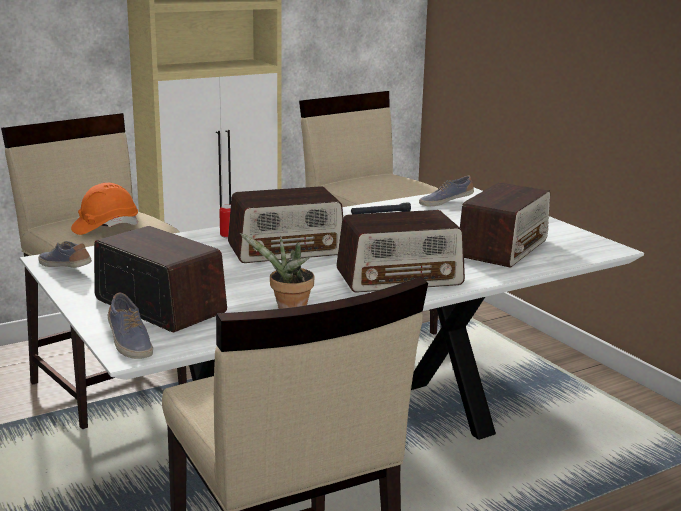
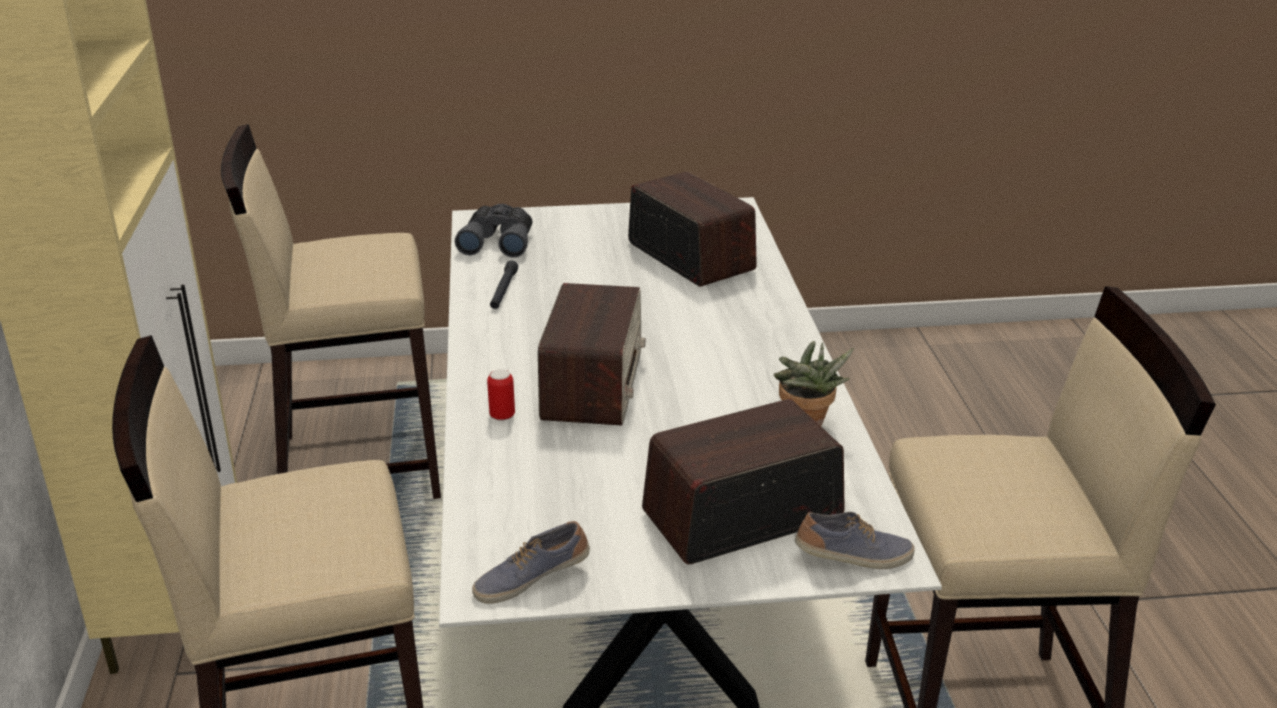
camera: 65 degrees left, 10 degrees up
orange hard hat [71,183,138,235] -> none
radio [336,210,465,293] -> none
shoe [419,176,474,206] -> grey binoculars [455,204,533,258]

